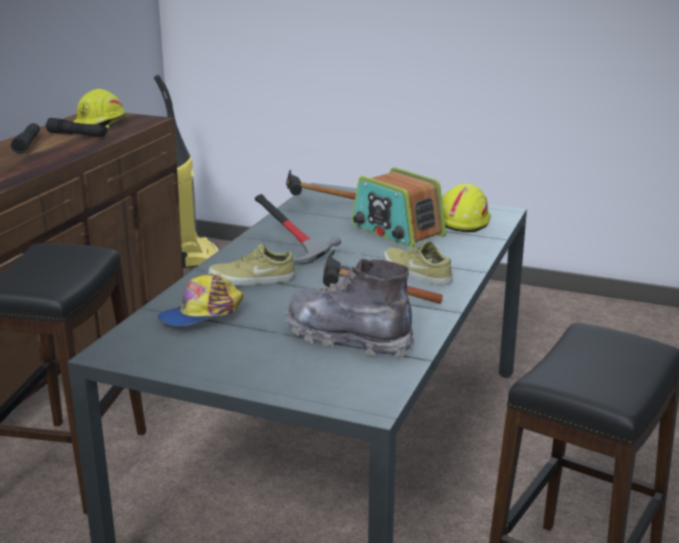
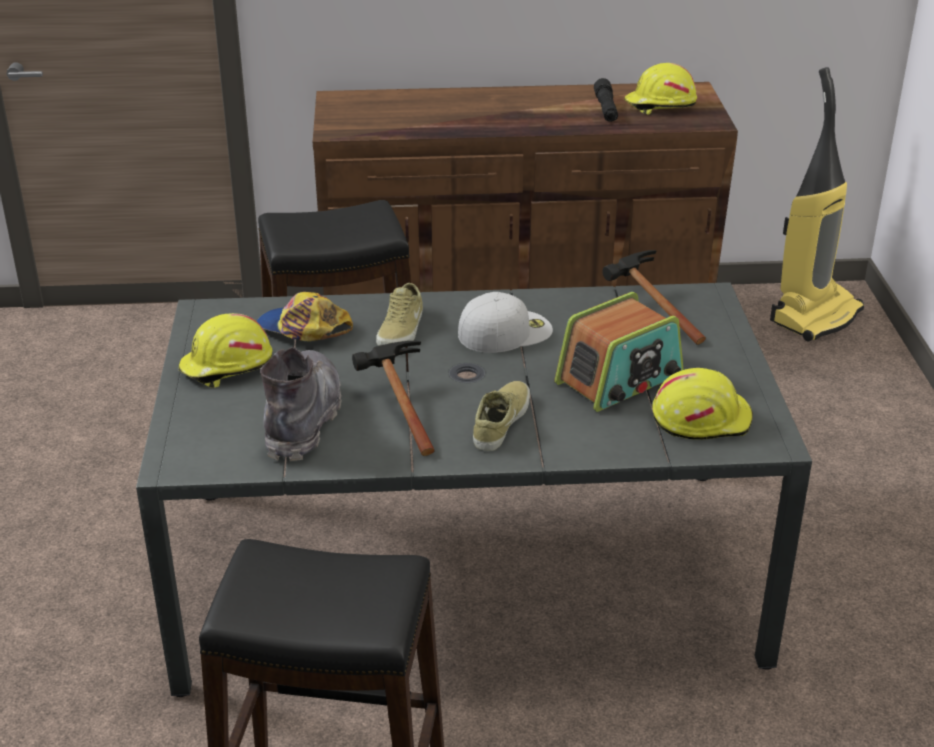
camera: 65 degrees right, 10 degrees up
black flashlight [11,123,40,154] -> none
beige shoe [208,243,296,285] -> beige shoe turned 135 degrees counterclockwise [376,283,423,346]
hammer [255,194,341,264] -> white cap [458,292,553,353]
radio [351,167,446,248] -> radio turned 150 degrees counterclockwise [554,292,683,412]
none -> yellow hard hat [179,313,273,388]

